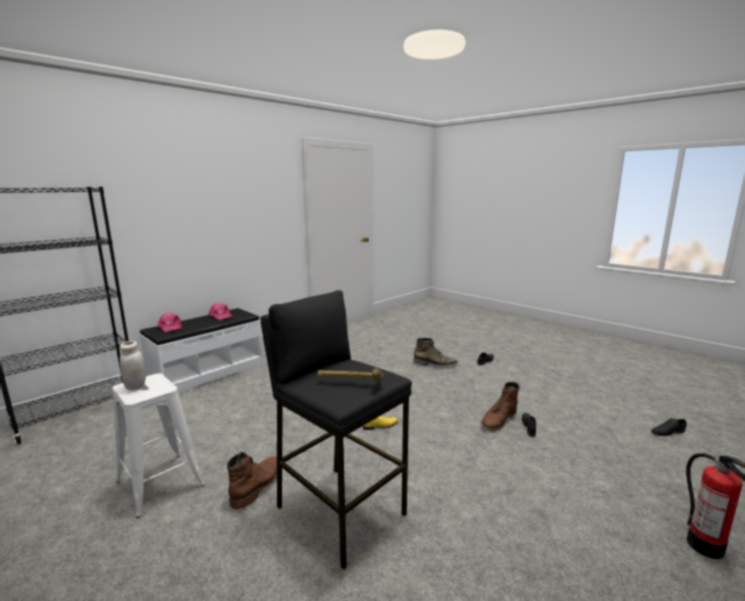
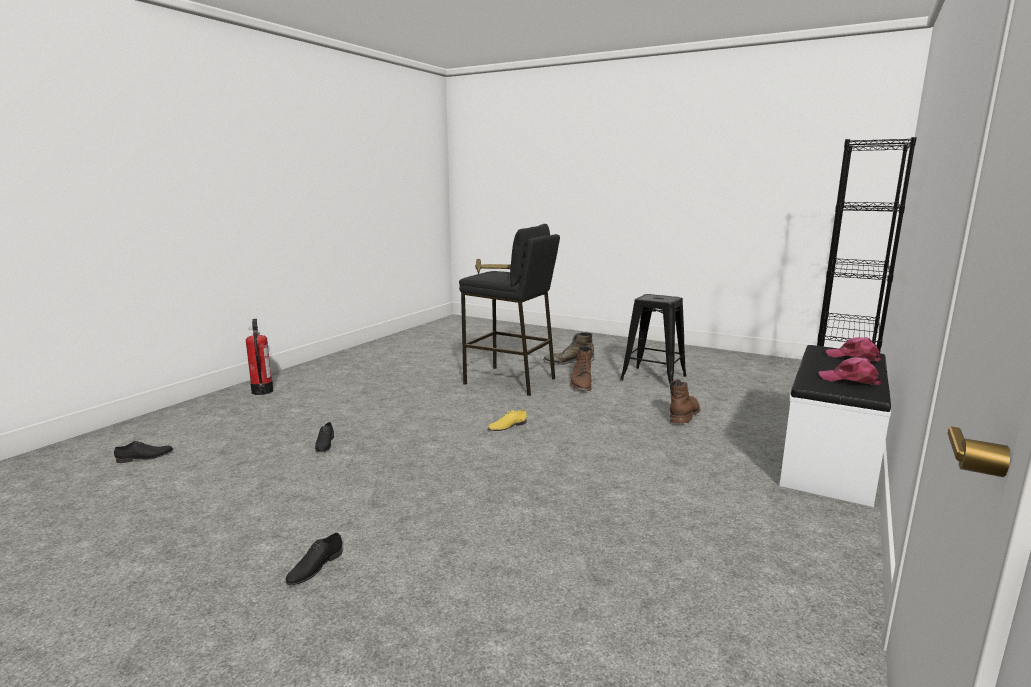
camera: 165 degrees right, 0 degrees up
white stool [112,373,205,518] -> black stool [620,294,687,389]
white jar [120,341,146,390] -> none
green boot [413,338,458,367] -> green boot moved to [543,332,594,365]
brown boot [481,382,520,431] -> brown boot moved to [670,379,701,424]

